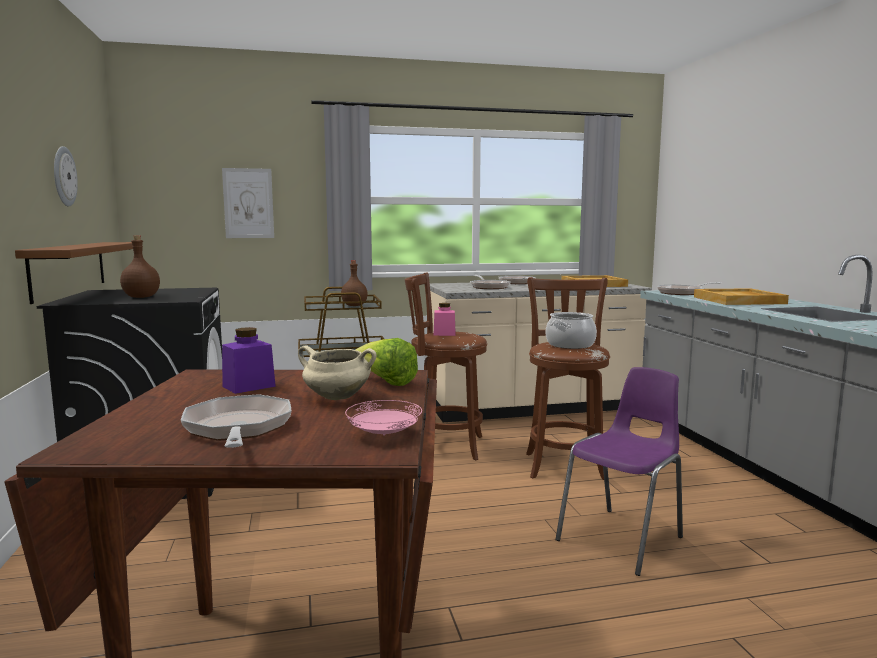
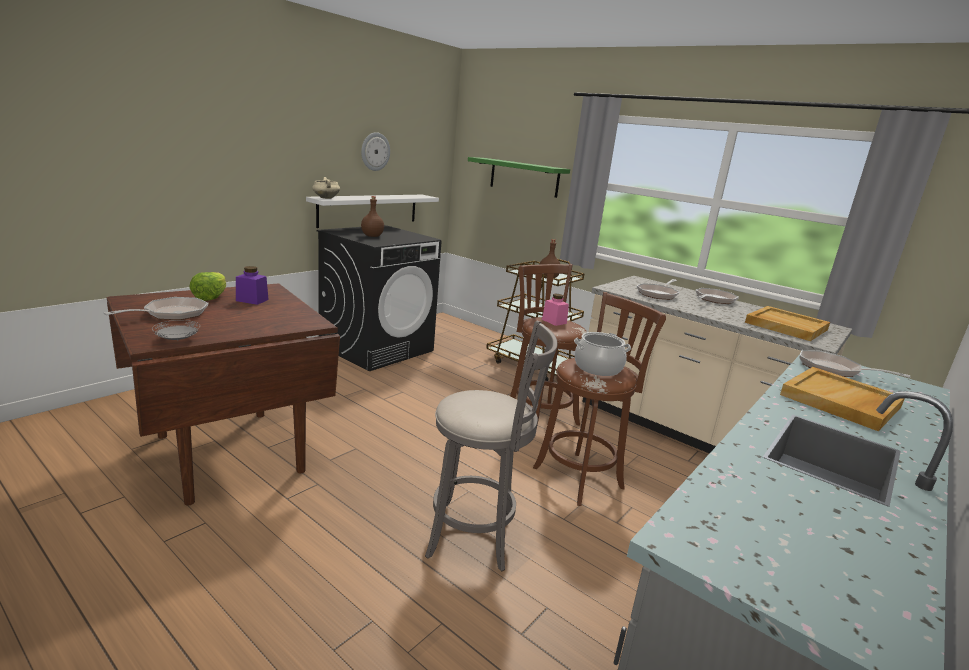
camera: 50 degrees right, 10 degrees up
brown shelf [15,242,133,304] -> white shelf [306,195,439,228]
picture [222,168,274,238] -> green shelf [468,157,570,198]
beige cooking pot [298,345,376,400] -> beige cooking pot moved to [312,177,340,199]
pink plate [345,400,422,436] -> grey plate [152,320,200,340]
lettuce [356,338,418,386] -> lettuce moved to [189,272,226,301]
purple chair [555,367,683,576] -> grey stool [425,321,558,572]

